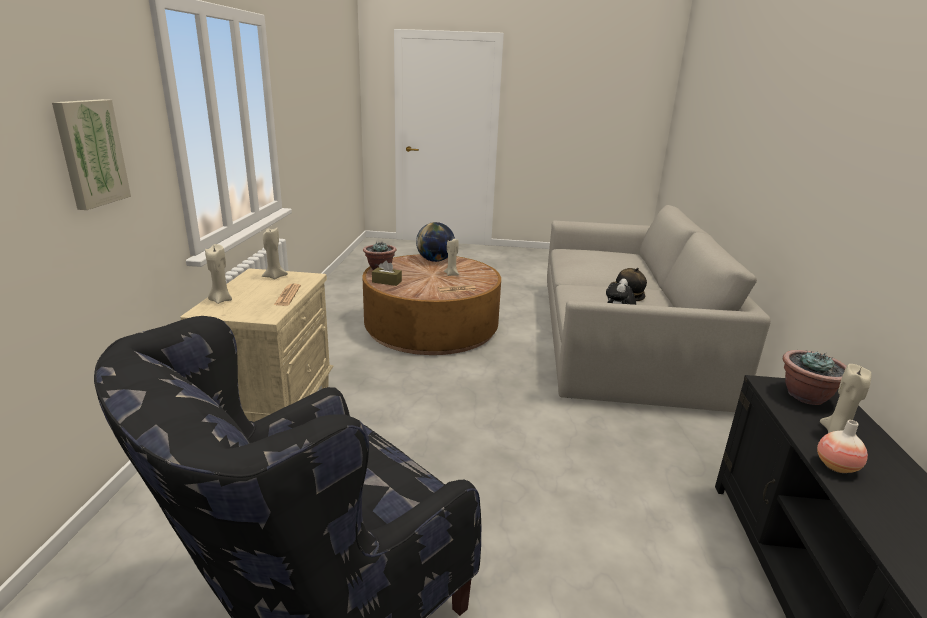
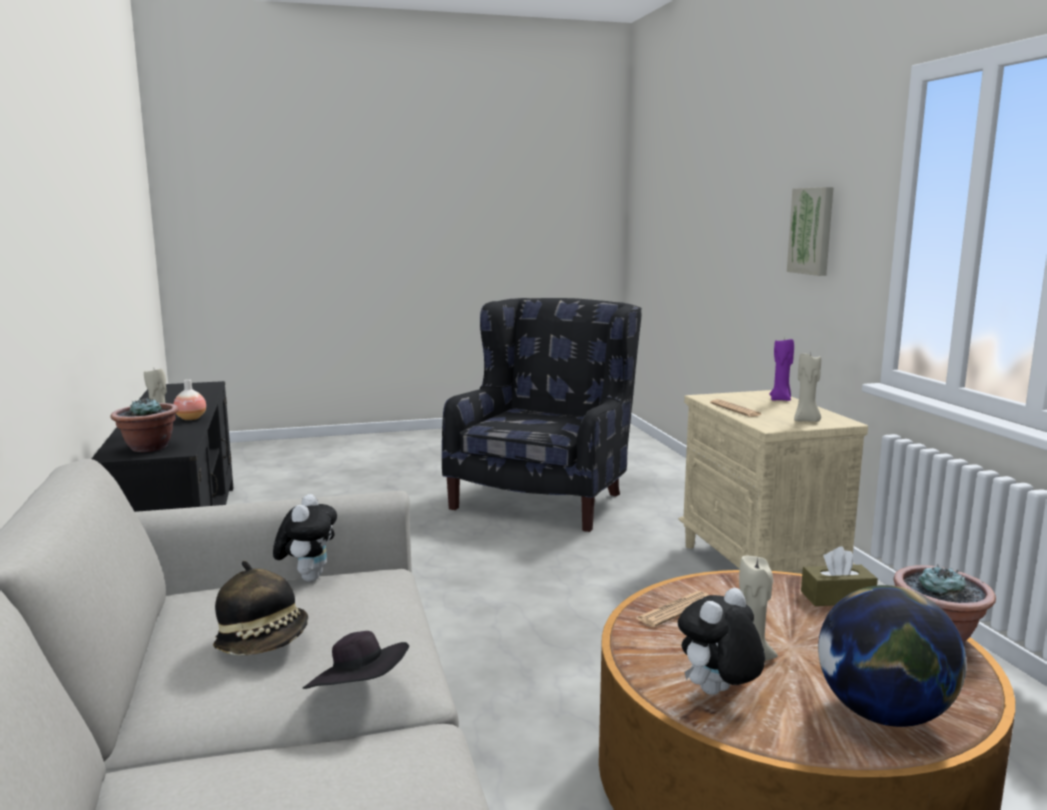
camera: 160 degrees right, 10 degrees down
beige candle [205,244,232,304] -> purple candle [769,339,794,401]
none -> black hat [303,631,409,689]
none -> plush toy [678,588,765,695]

